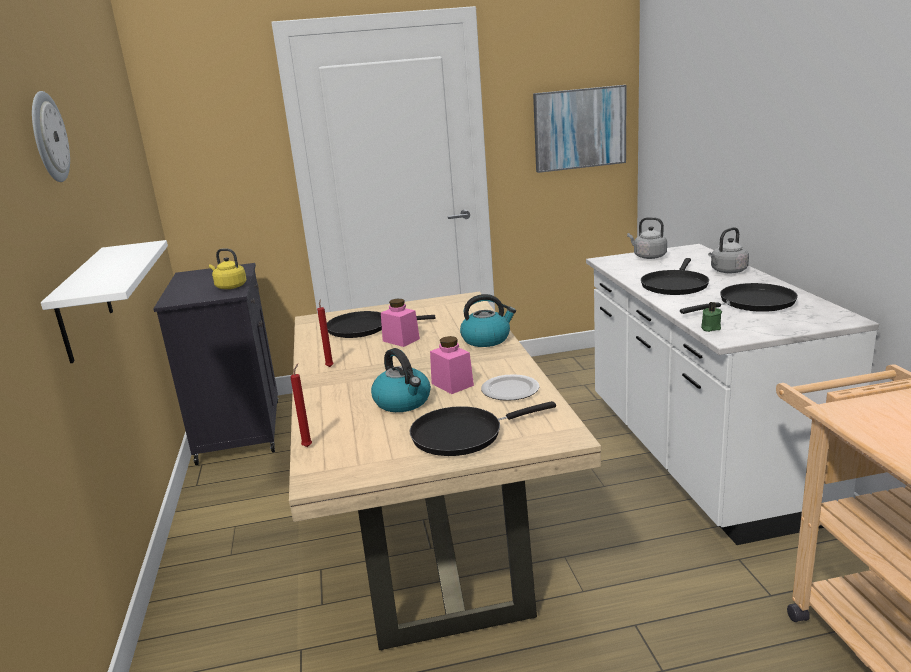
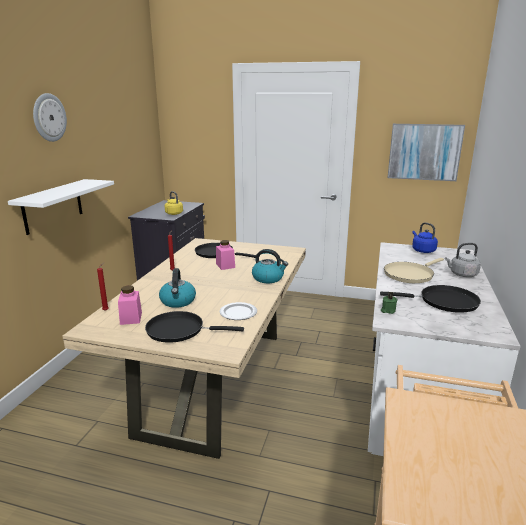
camera: 25 degrees right, 0 degrees up
pink jar [430,336,474,394] -> pink jar moved to [118,285,142,325]
grey kettle [627,217,667,259] -> blue kettle [412,222,438,253]
black frying pan [641,258,709,295] -> beige frying pan [384,258,444,283]

